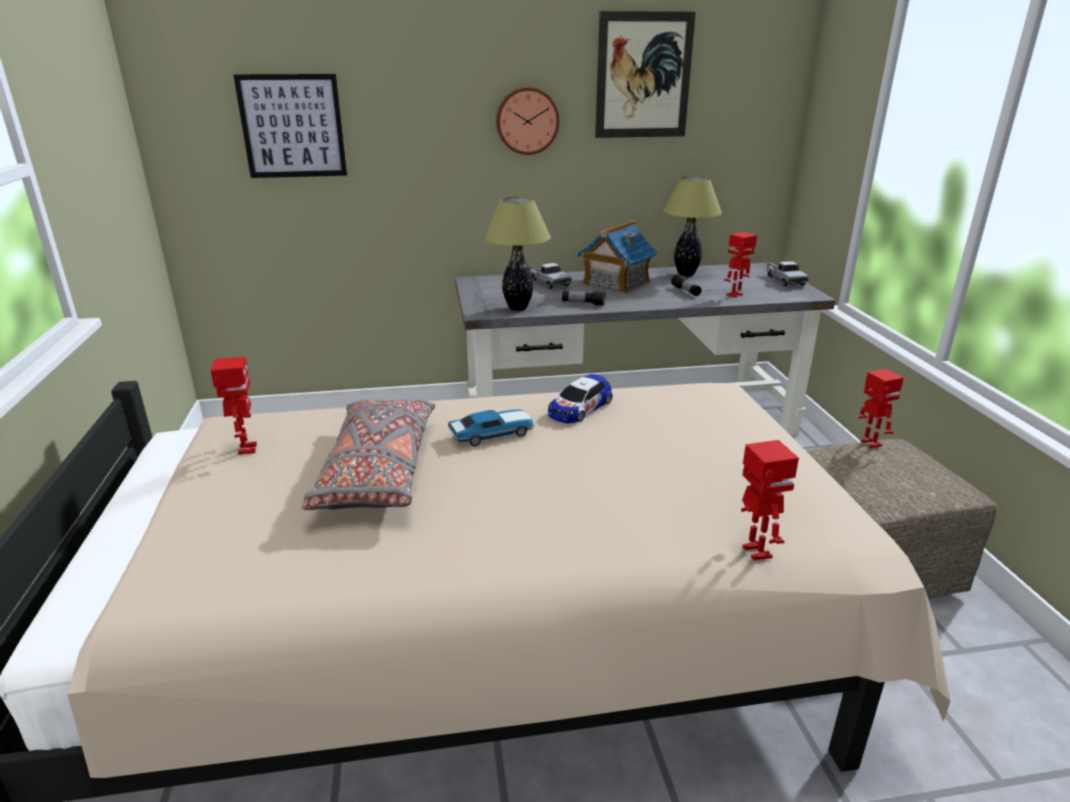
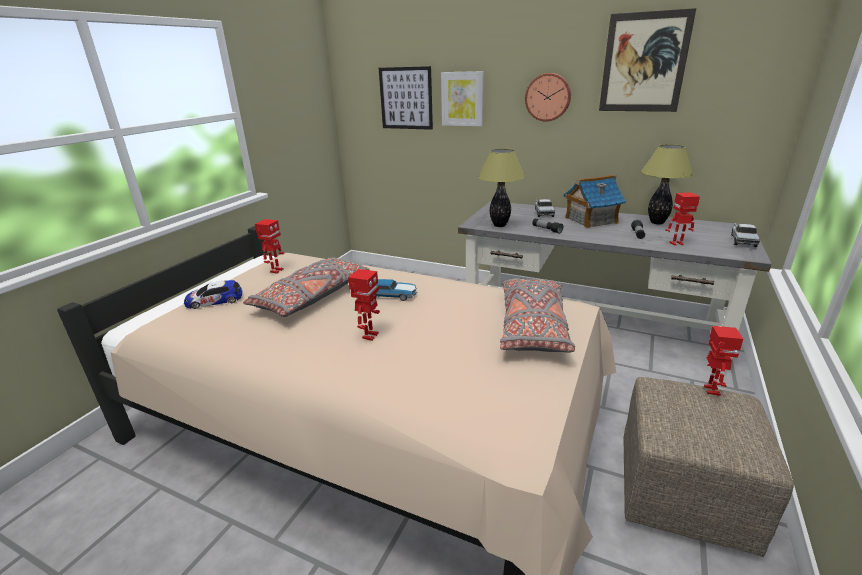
camera: 35 degrees right, 0 degrees up
toy car [548,374,613,423] -> toy car moved to [184,280,243,309]
toy robot [741,440,799,560] -> toy robot moved to [348,269,380,341]
none -> picture [441,71,484,126]
none -> grey pillow [500,278,575,353]

